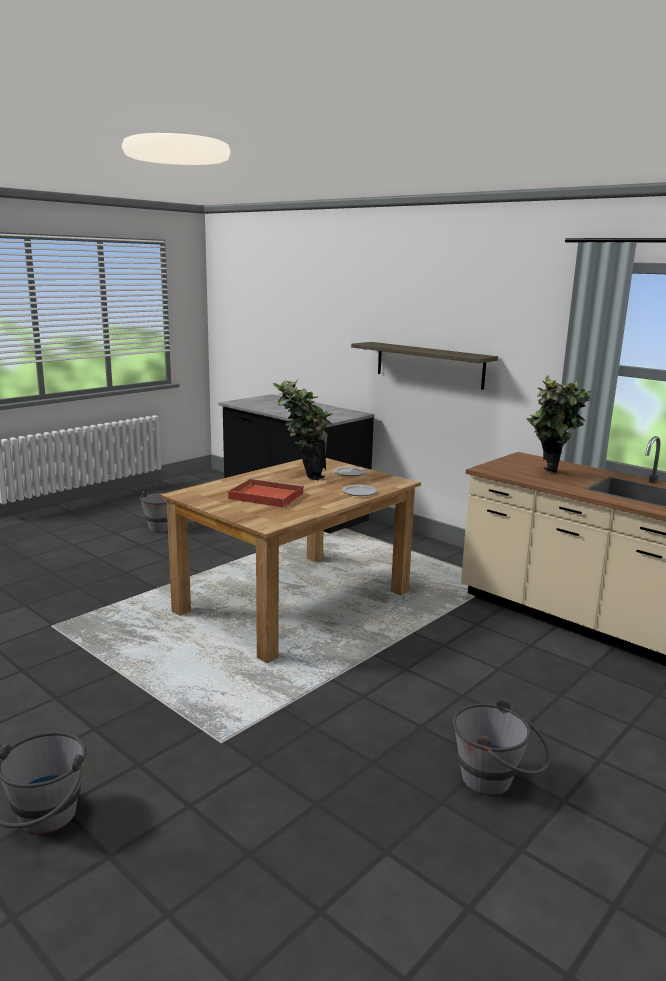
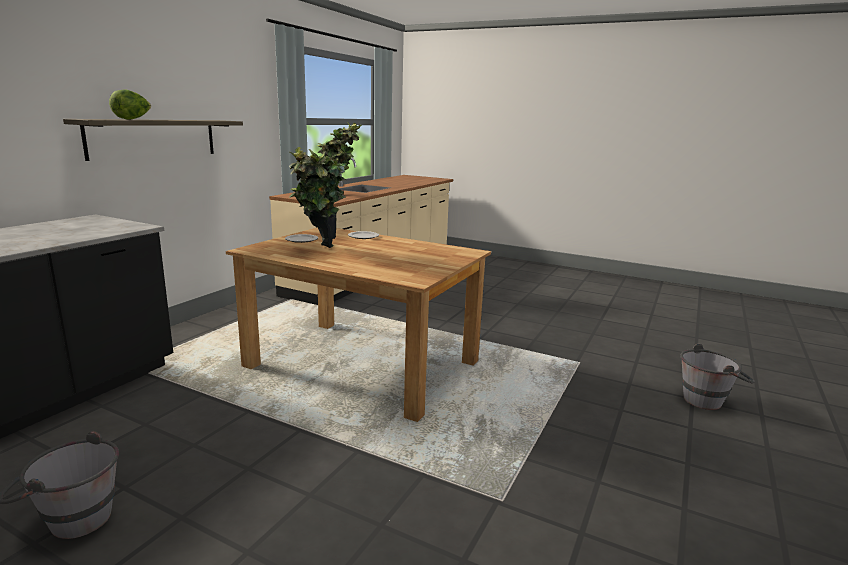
camera: 105 degrees left, 0 degrees up
red tray [228,478,304,508] -> none
grey bucket [453,699,551,795] -> none
none -> lettuce [109,89,151,120]

